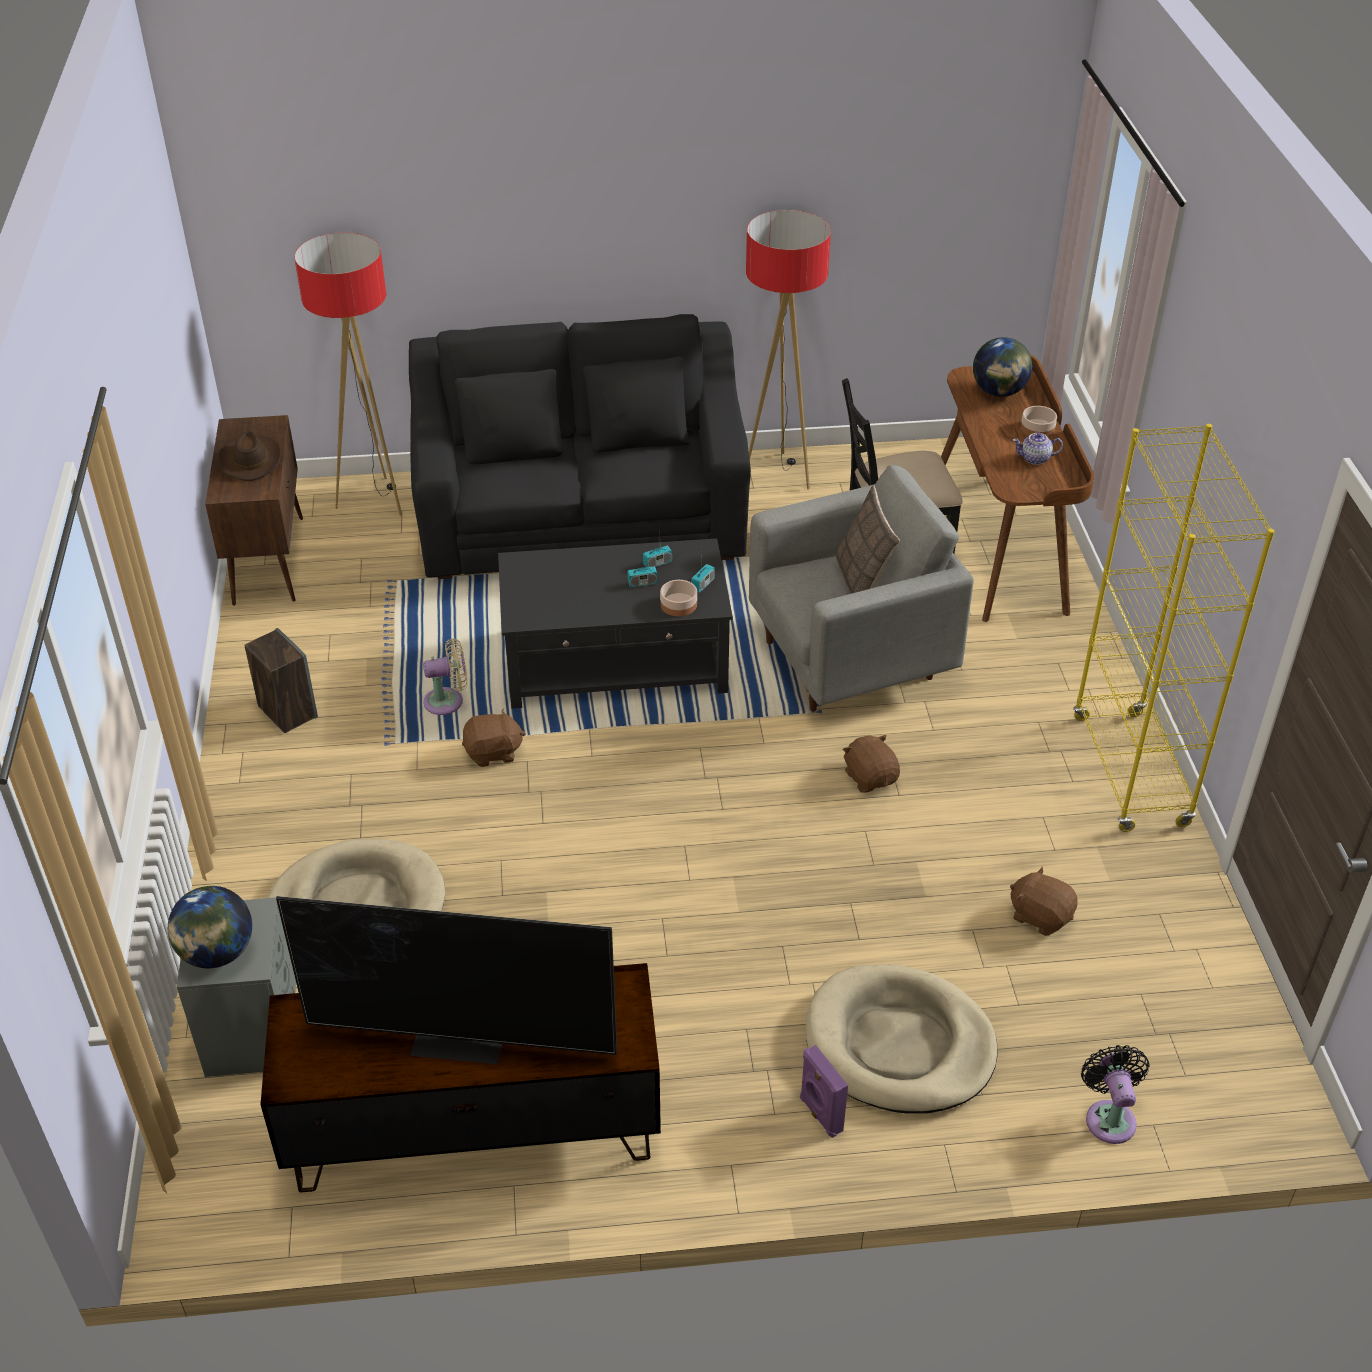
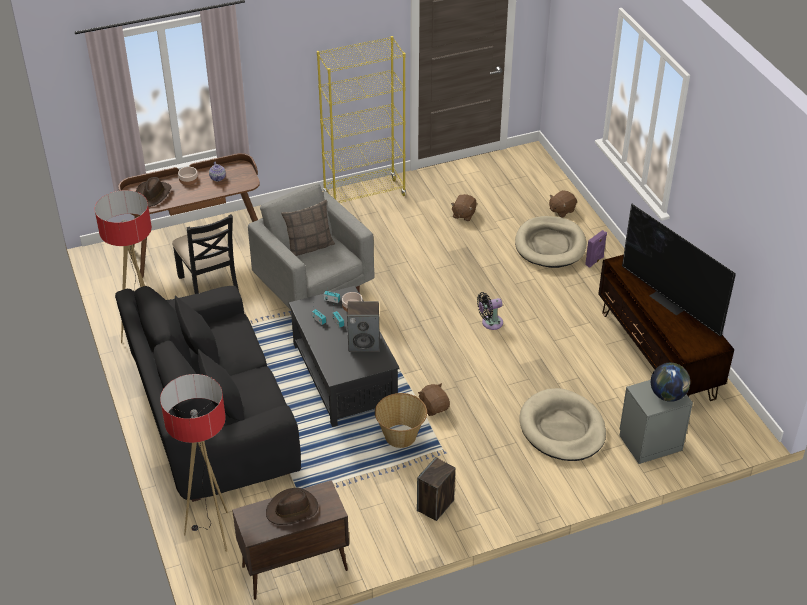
camera: 105 degrees left, 0 degrees up
television [276,896,617,1064] -> television turned 150 degrees clockwise [622,204,736,337]
beige fan [423,638,468,715] -> basket [375,393,427,448]
brown plush toy [843,735,900,793] -> brown plush toy moved to [549,190,577,218]
globe [973,337,1032,397] -> brown hat [136,177,171,207]
black fan [1081,1045,1150,1144] -> black fan moved to [477,292,503,330]
none -> speaker [347,301,380,352]

